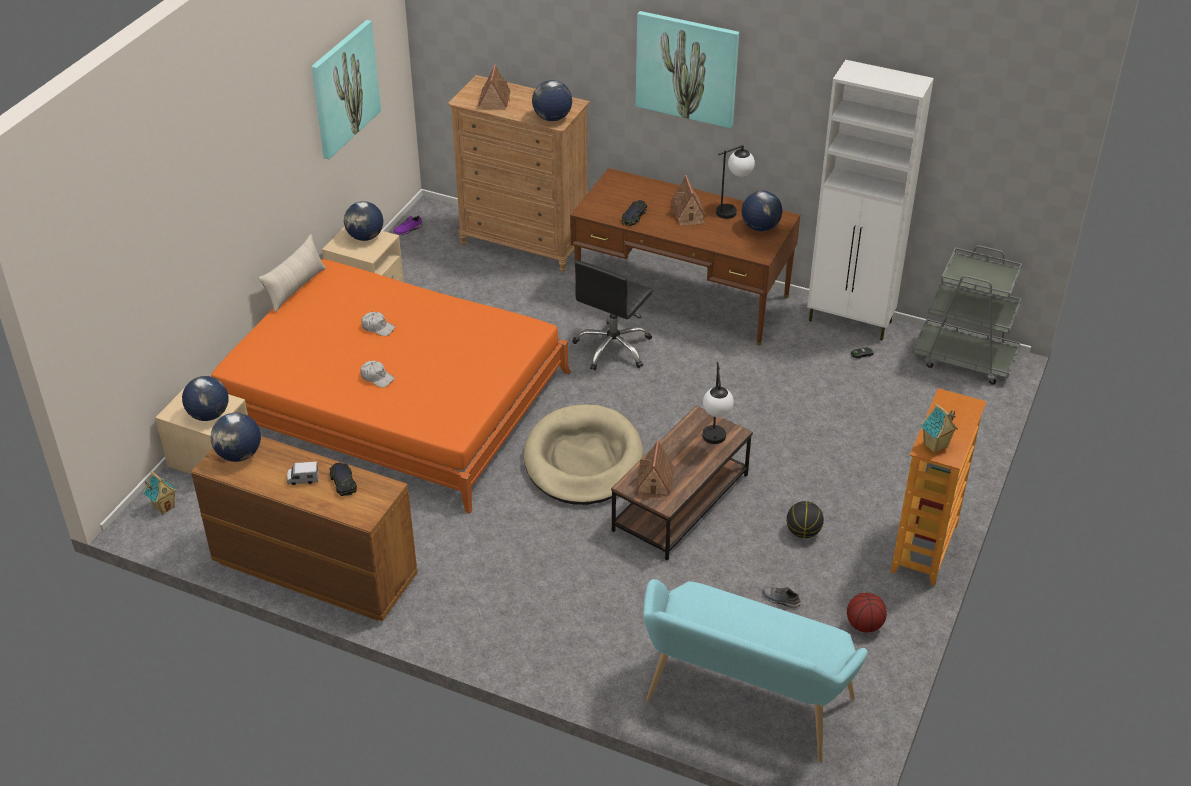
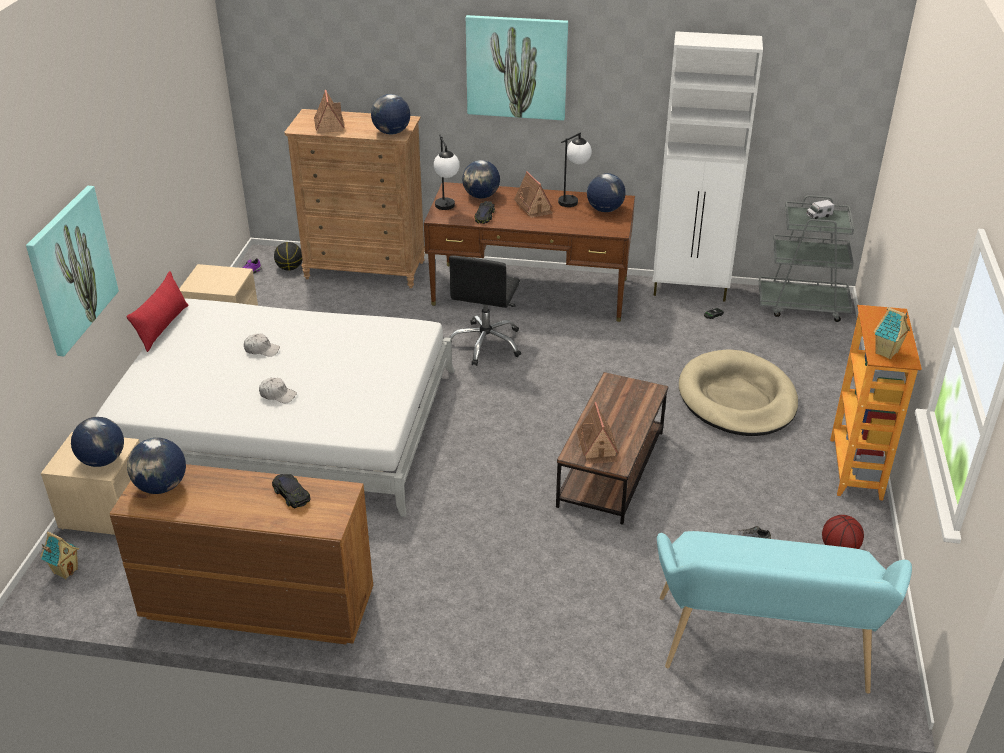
camera: 15 degrees left, 5 degrees down
orange bed [211,259,571,514] -> white bed [95,299,455,517]
beige pillow [259,234,326,312] -> red pillow [126,271,189,352]
toy truck [287,462,319,485] -> toy truck moved to [806,200,834,219]
picture [311,20,381,159] -> picture moved to [26,186,119,356]
globe [344,201,383,241] -> globe moved to [462,160,500,199]
beige dog bed [524,405,643,505] -> beige dog bed moved to [679,349,798,436]
table lamp [703,362,734,444] -> table lamp moved to [434,135,460,210]
basketball [787,501,824,538] -> basketball moved to [274,242,302,271]

